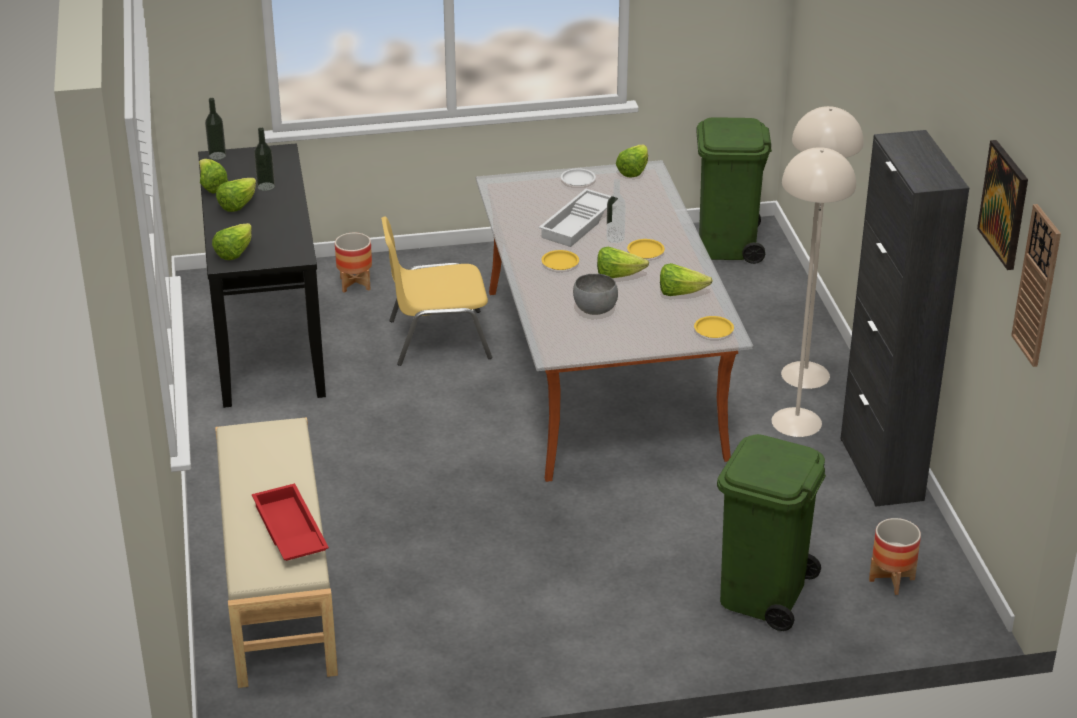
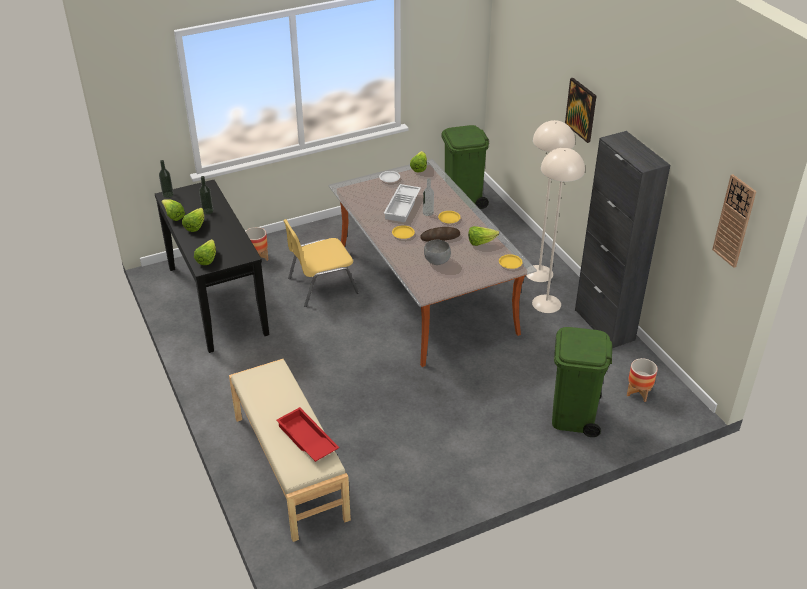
camera: 15 degrees left, 5 degrees up
lettuce [597,247,649,278] -> bread [420,227,460,242]
picture [977,140,1028,270] -> picture moved to [565,78,596,143]

